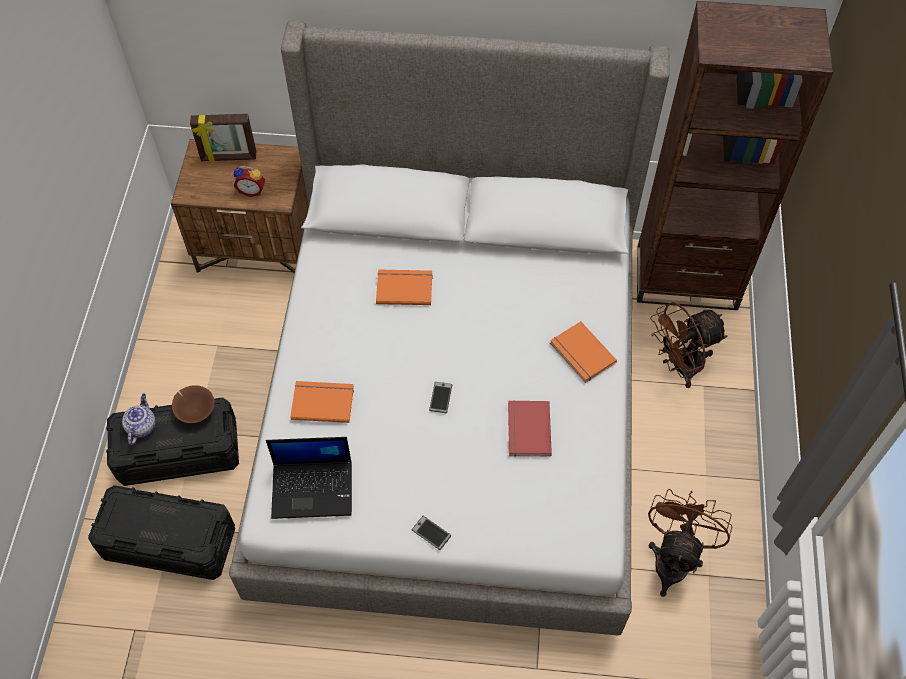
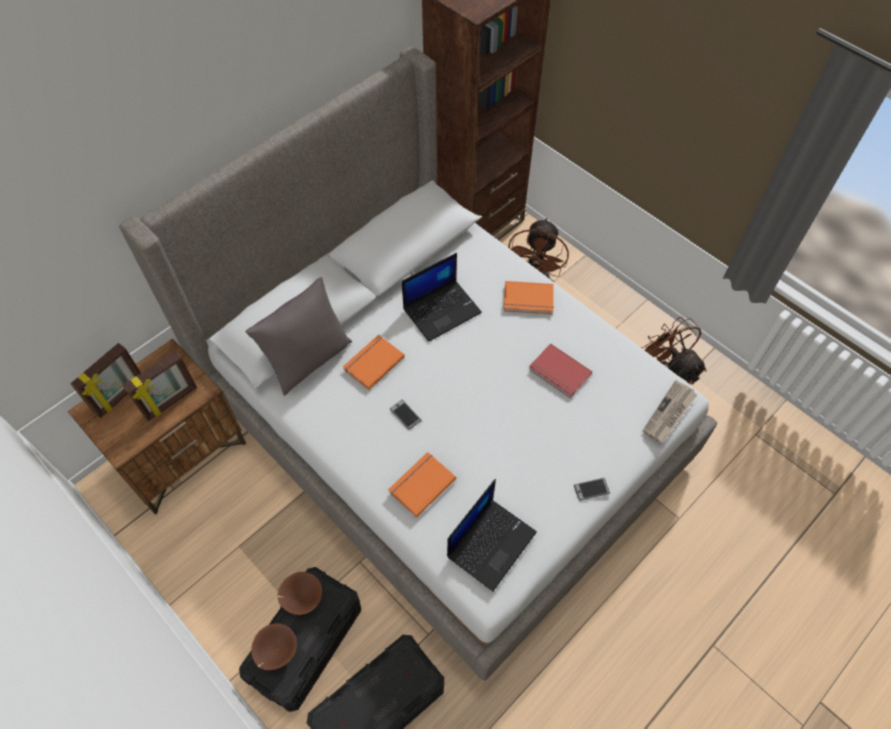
camera: 50 degrees left, 0 degrees up
teapot [122,393,156,445] -> brown bowl [251,623,297,670]
alarm clock [233,166,265,197] -> picture frame [123,351,197,421]
phone [429,382,452,413] -> phone moved to [390,400,421,430]
none -> grey pillow [245,277,352,396]
none -> laptop [402,253,482,342]
none -> newspaper [642,380,697,443]

